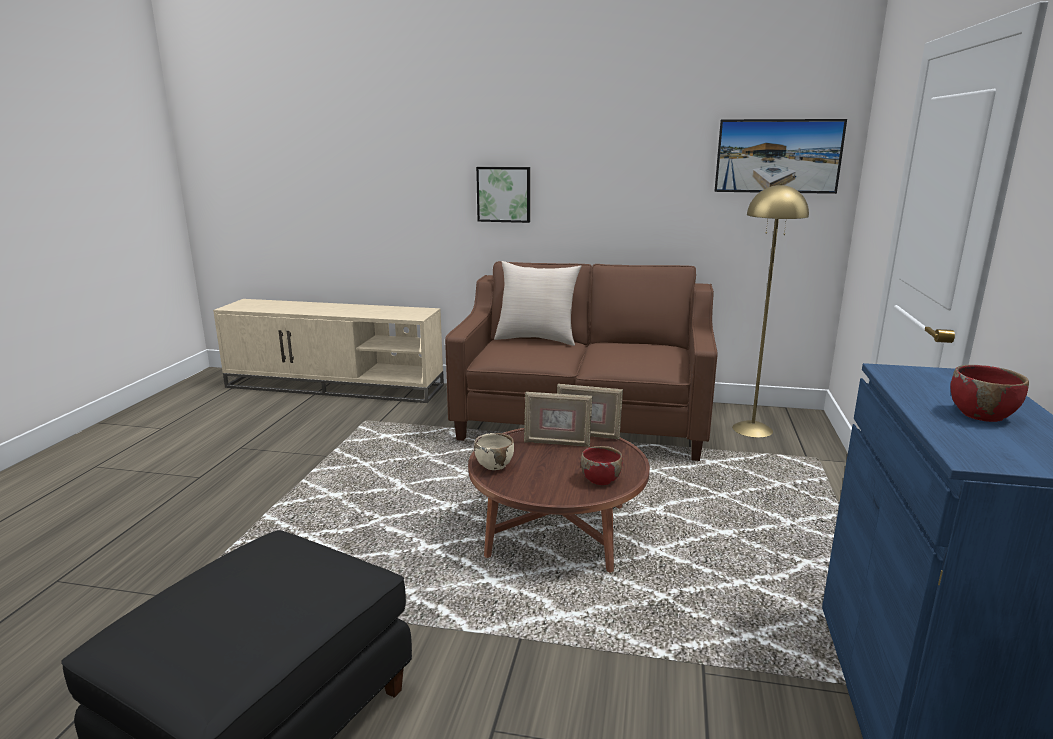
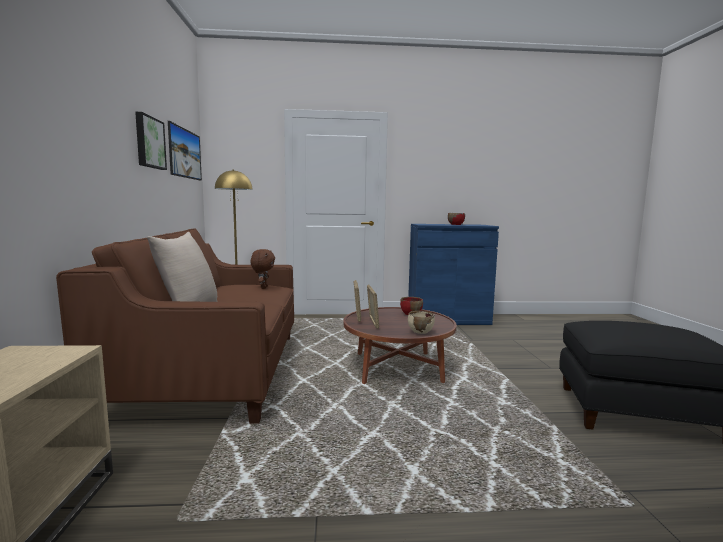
camera: 105 degrees left, 10 degrees down
picture [476,167,530,223] -> picture moved to [135,112,167,170]
none -> brown plush toy [251,249,275,289]

